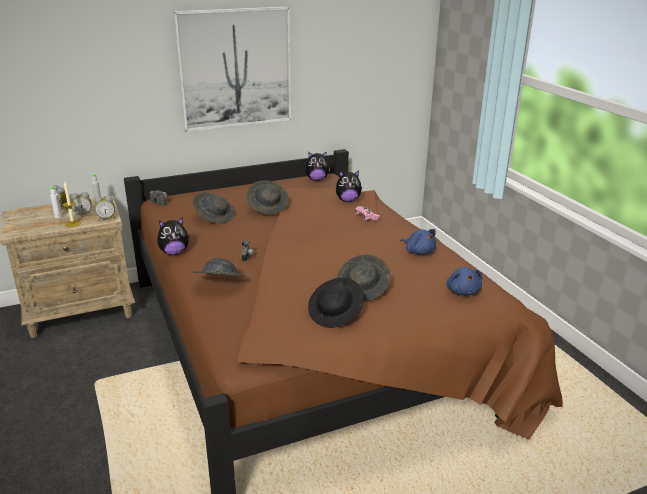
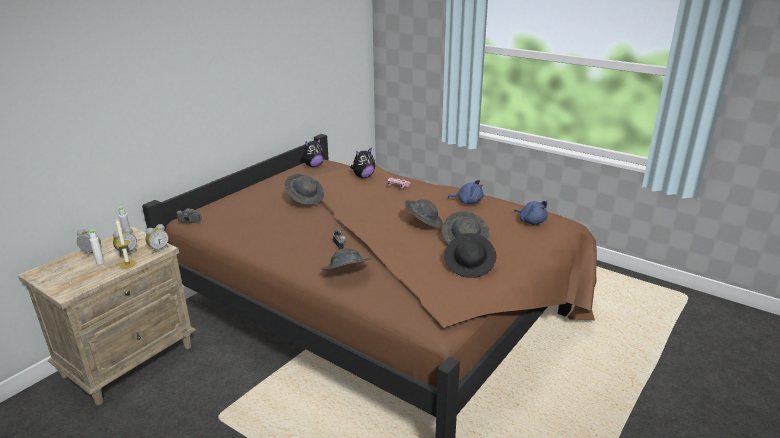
camera: 30 degrees left, 0 degrees up
plush toy [157,217,190,255] -> none
picture [173,7,292,132] -> none
grey hat [193,192,234,223] -> grey hat moved to [405,199,443,227]

